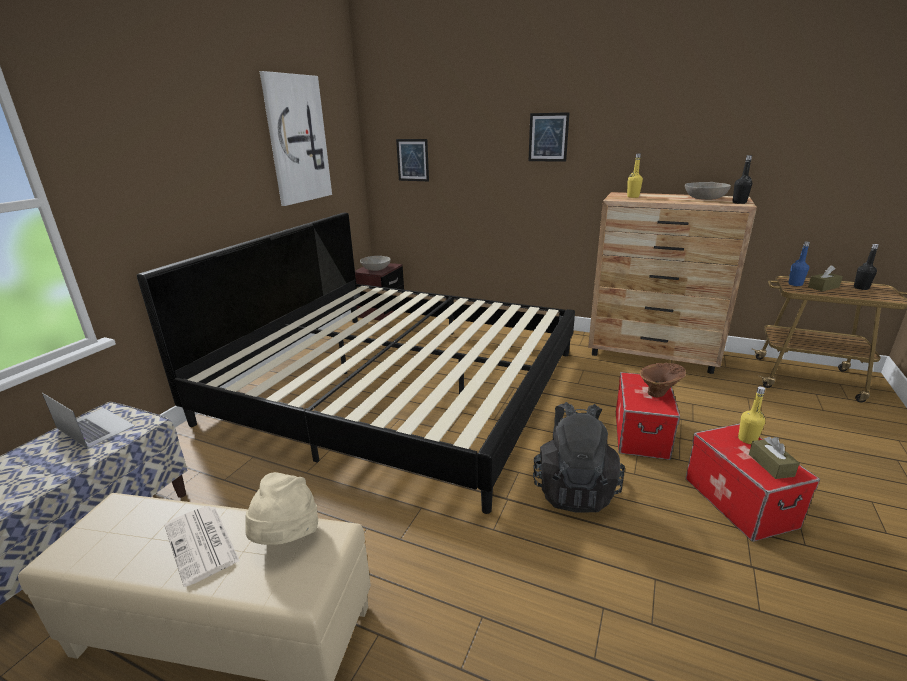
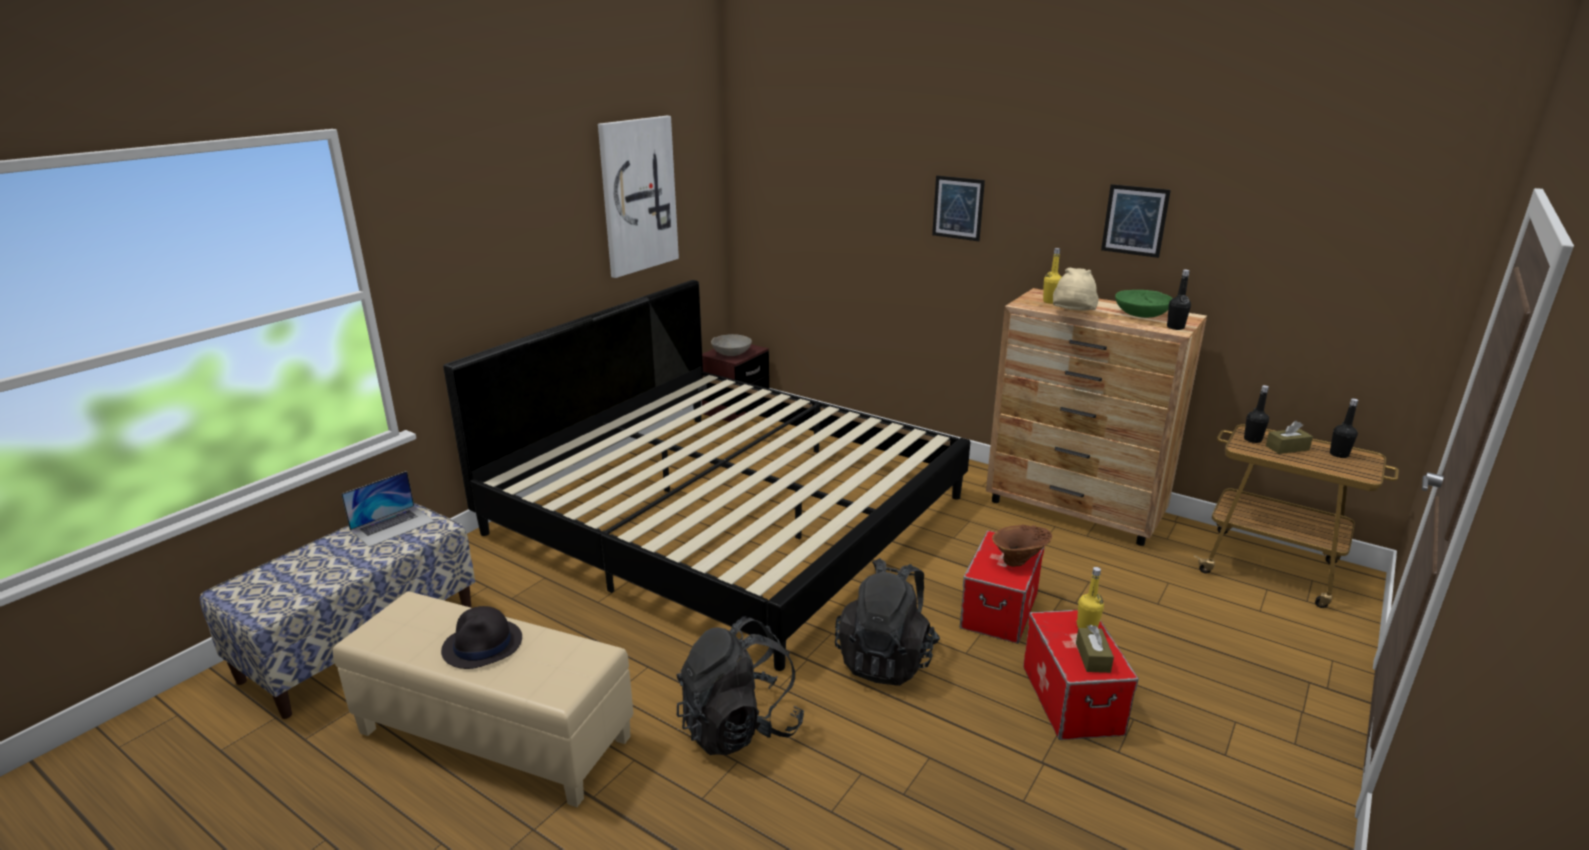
camera: 10 degrees right, 0 degrees up
laptop [42,393,135,449] -> laptop turned 90 degrees clockwise [341,471,434,547]
newspaper [164,506,240,587] -> black hat [441,606,522,669]
beige hat [245,472,318,545] -> beige hat moved to [1053,268,1099,310]
picture [396,139,429,181] -> picture moved to [1101,184,1171,258]
grey bowl [685,182,731,200] -> green bowl [1115,290,1173,318]
blue bottle [788,241,810,286] -> black bottle [1244,385,1269,443]
none -> black backpack [677,616,804,755]

